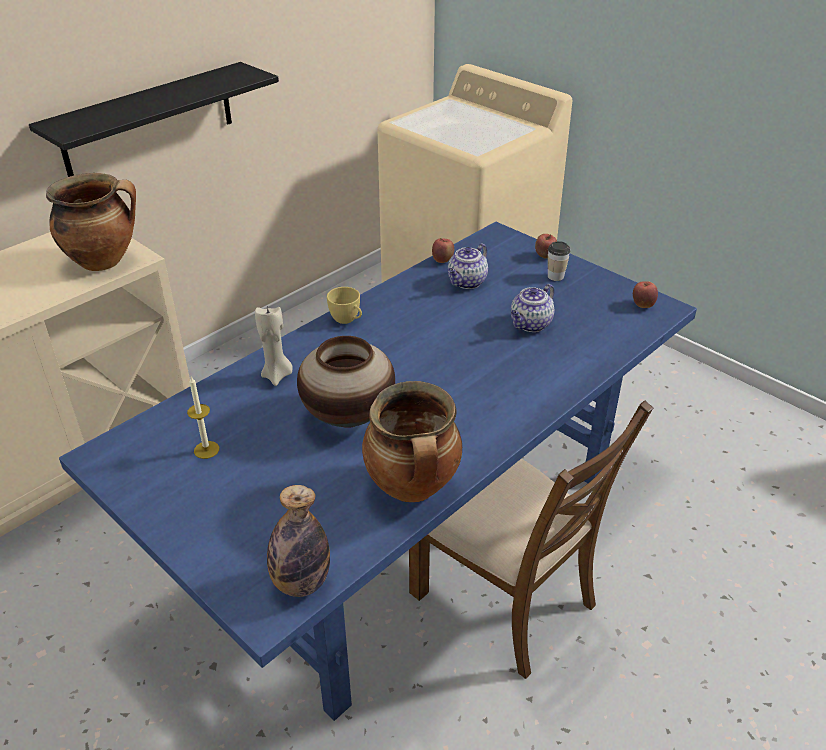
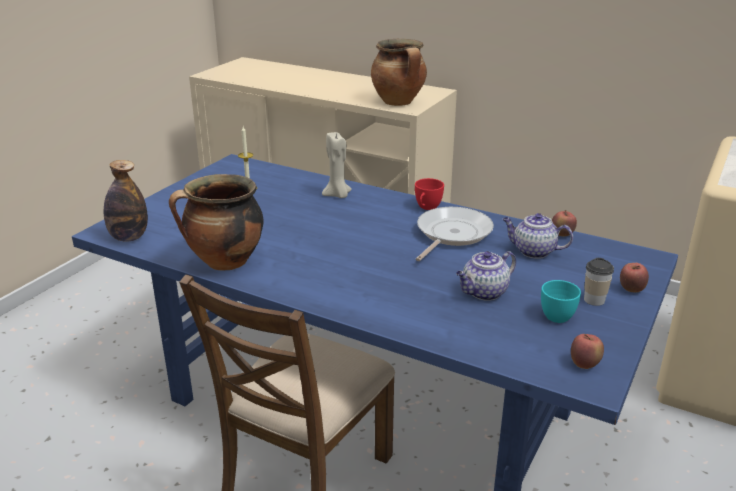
camera: 75 degrees right, 10 degrees down
black shelf [29,62,279,177] -> none
vase [297,336,395,428] -> none
yellow cup [327,287,362,324] -> red cup [415,178,444,210]
teapot [511,284,554,332] -> teapot turned 60 degrees counterclockwise [456,251,516,301]
none -> frying pan [416,207,494,261]
none -> turquoise cup [541,280,581,323]

